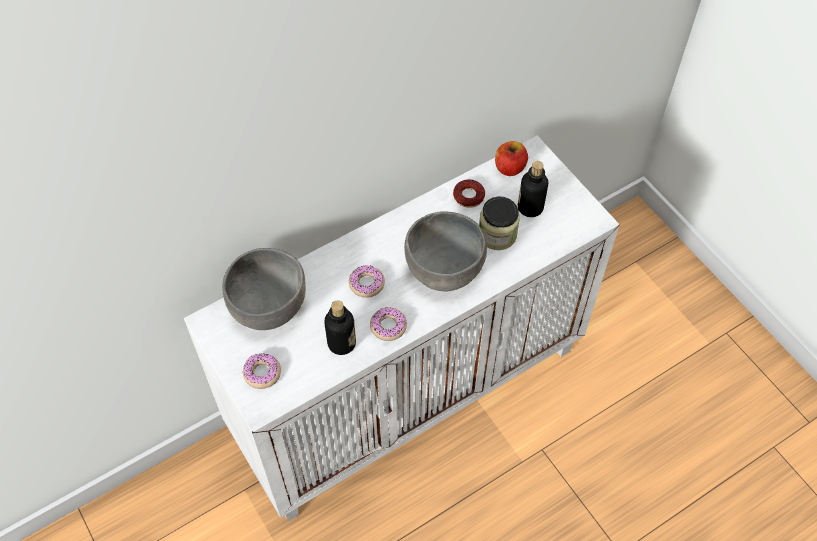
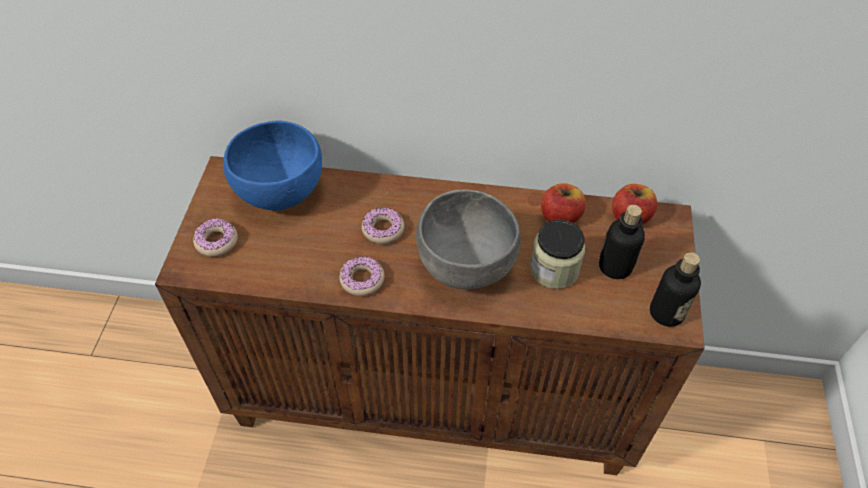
camera: 40 degrees right, 5 degrees down
white cabinet [184,136,620,521] -> brown cabinet [155,156,705,475]
grey bowl [222,248,306,330] -> blue bowl [223,121,322,210]
bottle [324,301,356,355] -> bottle moved to [650,252,701,327]
donut [453,179,485,208] -> apple [541,183,586,223]

